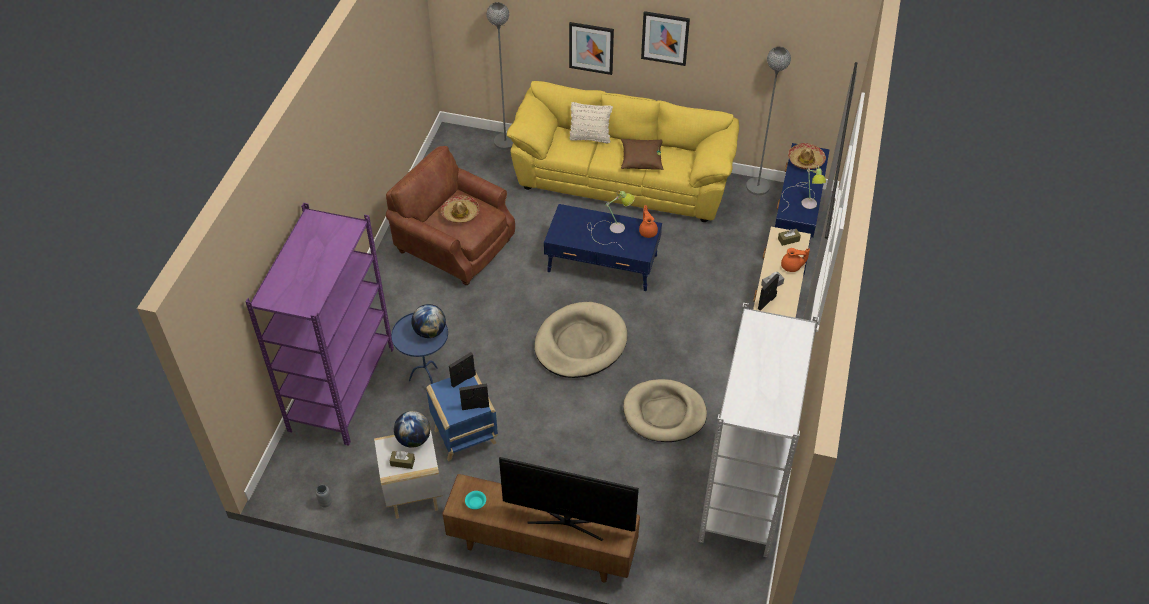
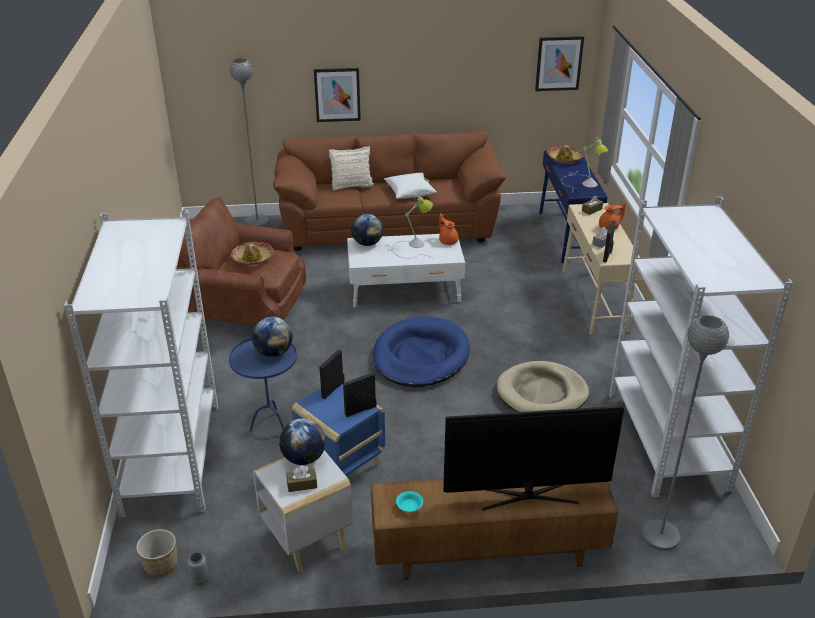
camera: 20 degrees left, 15 degrees down
purple bookcase [246,203,394,446] -> white bookcase [64,210,218,518]
yellow sofa [507,81,739,222] -> brown sofa [273,132,506,251]
beige dog bed [534,302,627,378] -> blue dog bed [373,316,470,387]
blue coffee table [544,204,662,291] -> white coffee table [347,234,465,308]
brown pillow [621,139,663,170] -> white pillow [384,173,437,199]
picture [641,11,690,66] -> picture moved to [535,36,584,91]
grey floor lamp [746,47,791,195] -> grey floor lamp moved to [642,315,729,551]
none -> planter [136,529,177,577]
none -> globe [351,214,383,246]

